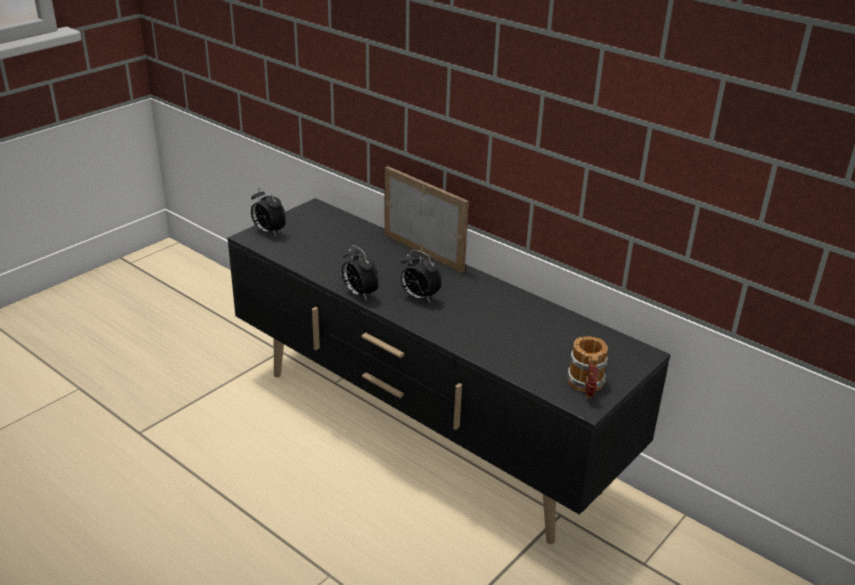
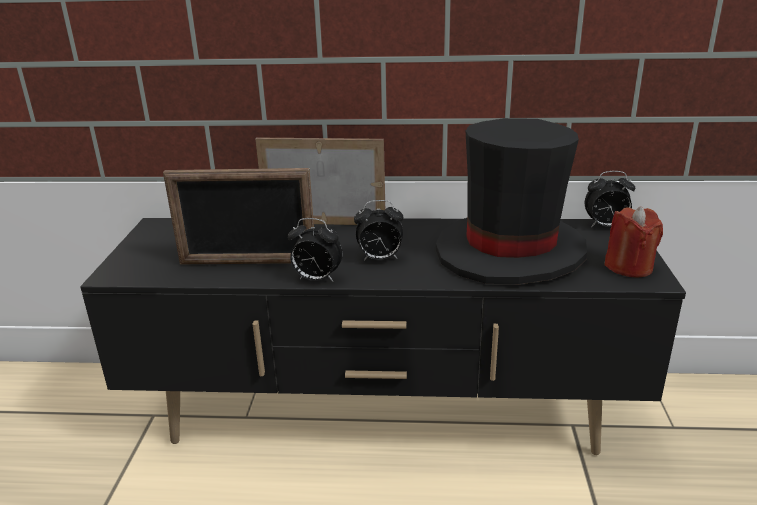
camera: 35 degrees left, 5 degrees down
alarm clock [251,187,286,236] -> alarm clock moved to [585,171,635,228]
mug [567,336,608,398] -> red candle [604,206,663,278]
none -> picture frame [163,168,314,264]
none -> black hat [436,118,587,284]

